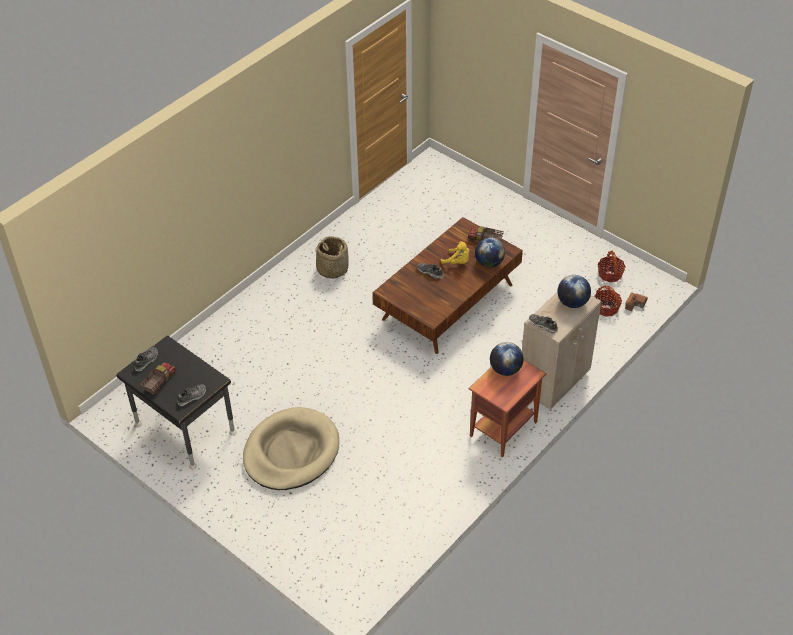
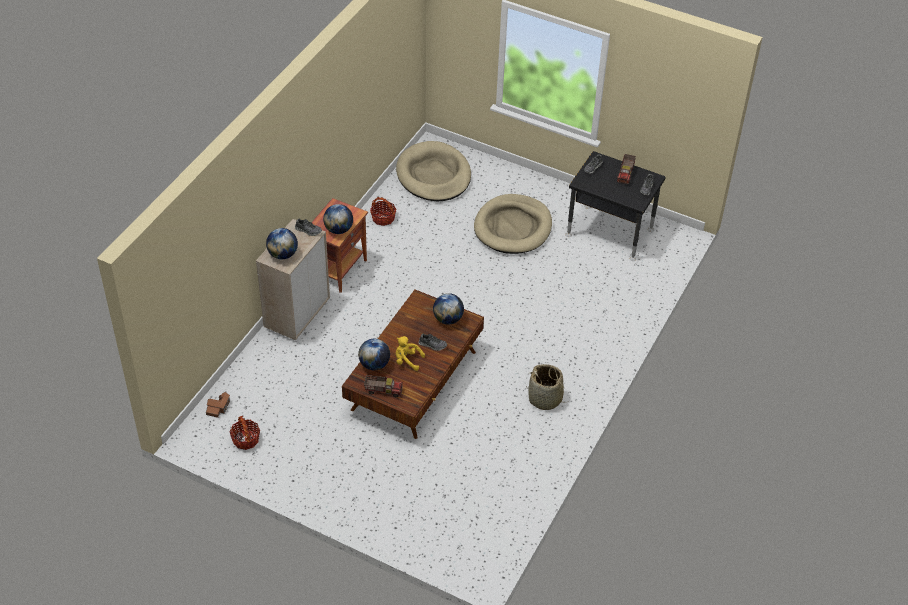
camera: 165 degrees right, 0 degrees up
basket [594,285,622,317] -> basket moved to [370,197,396,226]
none -> beige dog bed [396,141,471,201]
none -> globe [433,293,464,324]

